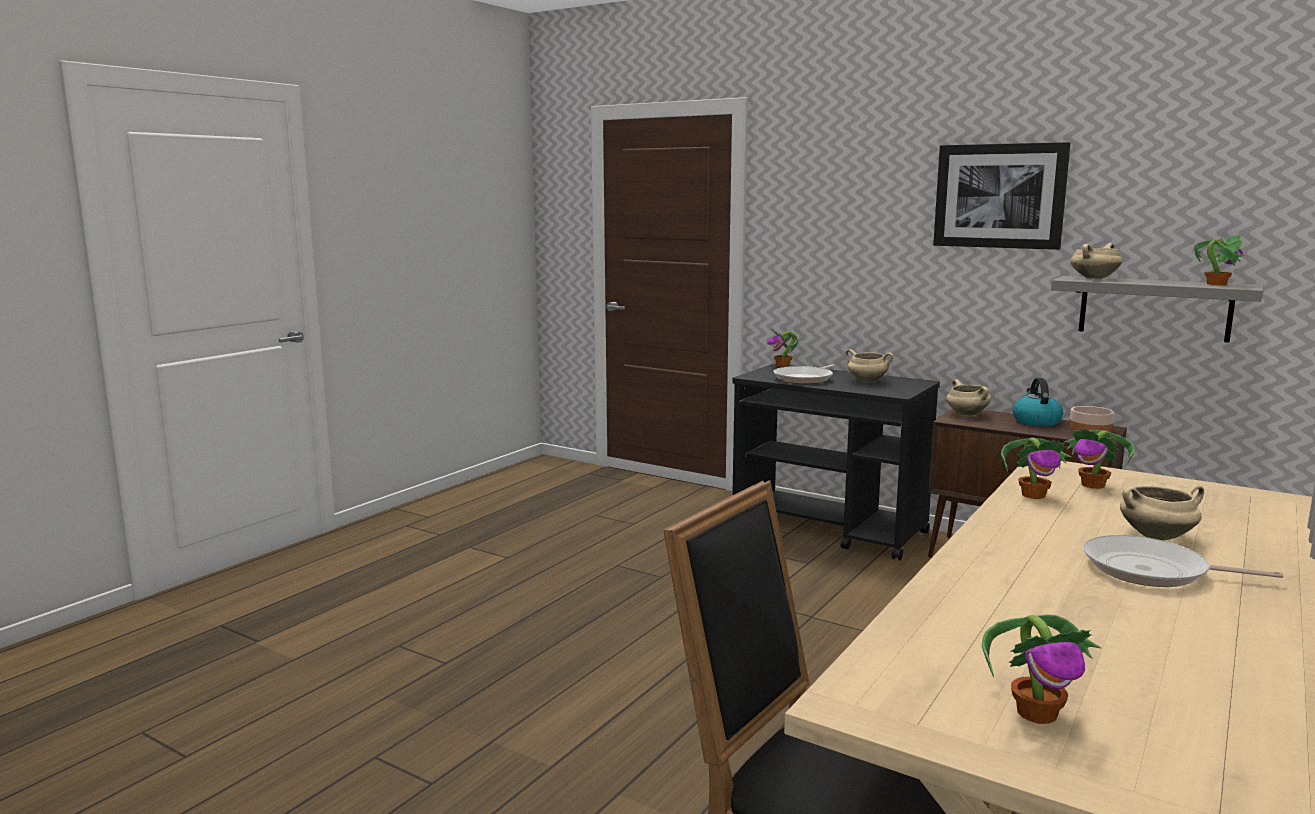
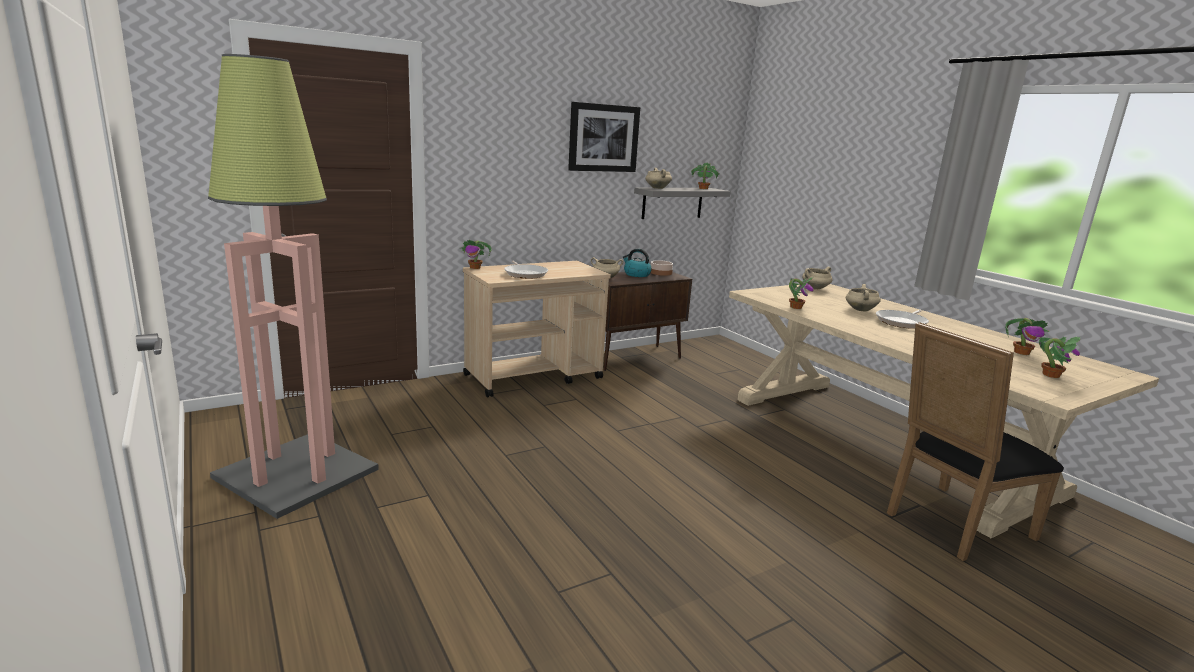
camera: 65 degrees left, 5 degrees up
black cart [732,363,940,561] -> beige cart [463,261,611,397]
beige cooking pot [845,349,894,382] -> beige cooking pot moved to [802,267,832,289]
potted plant [1064,429,1135,489] -> potted plant moved to [1005,318,1050,355]
none -> floor lamp [208,54,379,519]

